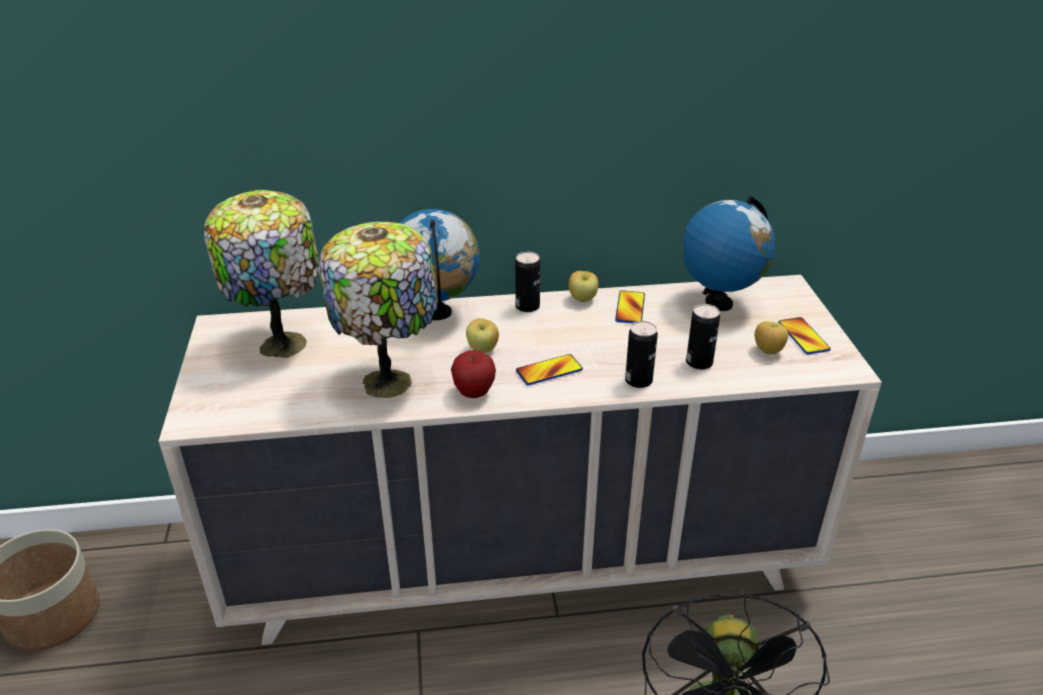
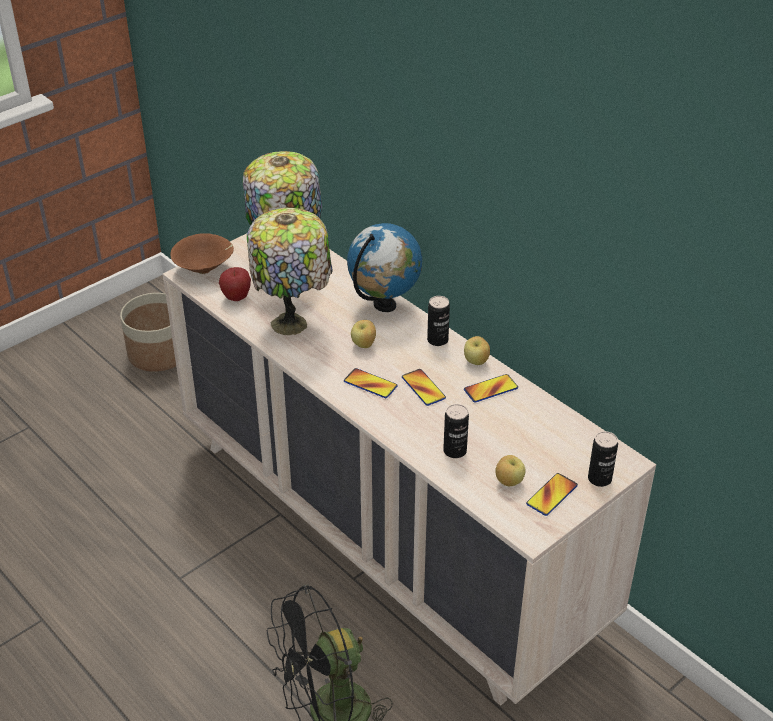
camera: 55 degrees right, 5 degrees up
apple [451,350,496,398] -> apple moved to [219,267,251,301]
can [625,321,658,388] -> can moved to [588,431,618,487]
globe [681,196,775,311] -> none
none -> brown bowl [170,233,234,274]
none -> phone [402,369,446,406]

